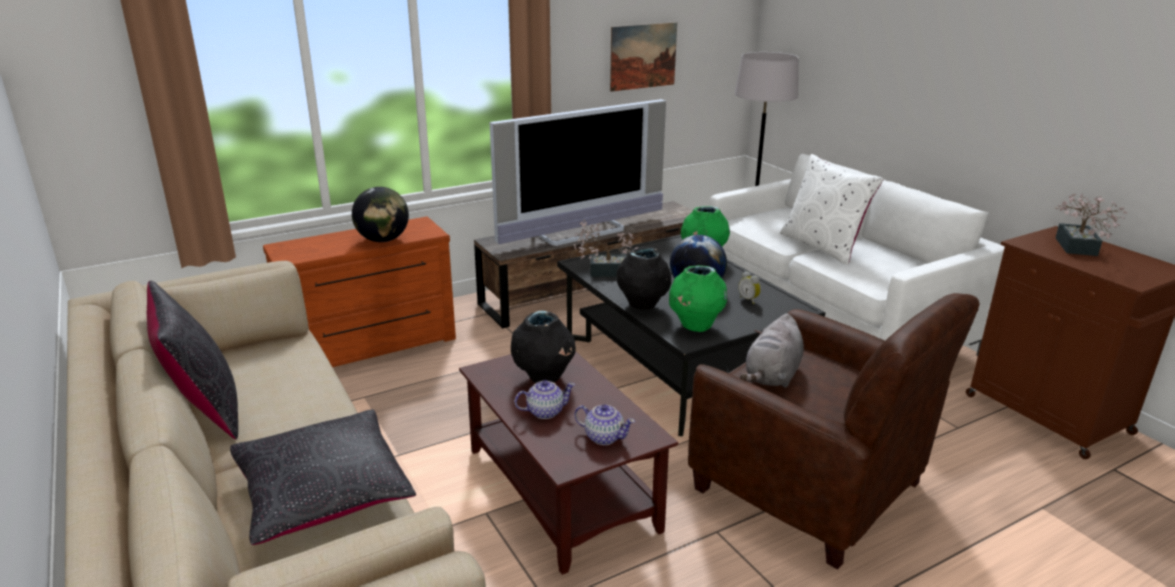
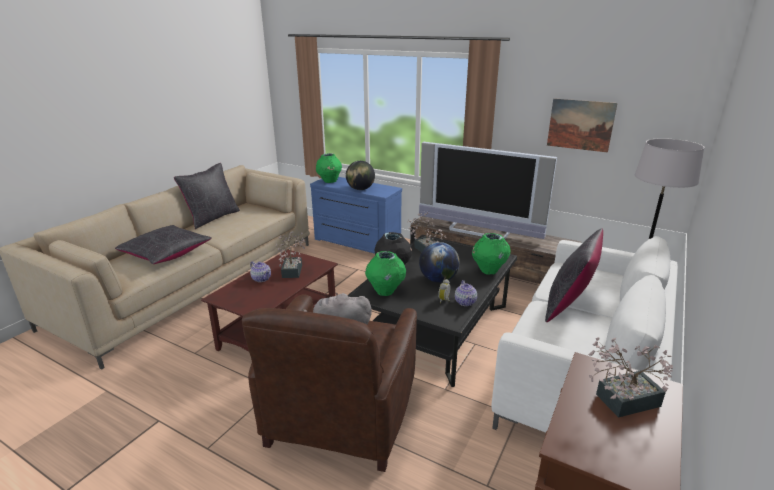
camera: 60 degrees right, 0 degrees up
brown dresser [263,217,456,367] -> blue dresser [310,177,402,254]
black vase [511,311,576,383] -> potted plant [275,231,305,278]
teapot [574,404,635,445] -> teapot moved to [455,280,477,306]
white pillow [780,154,884,265] -> black pillow [545,229,603,322]
none -> green vase [316,153,342,183]

